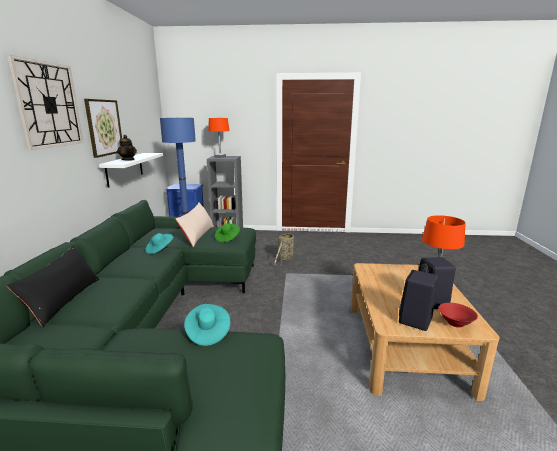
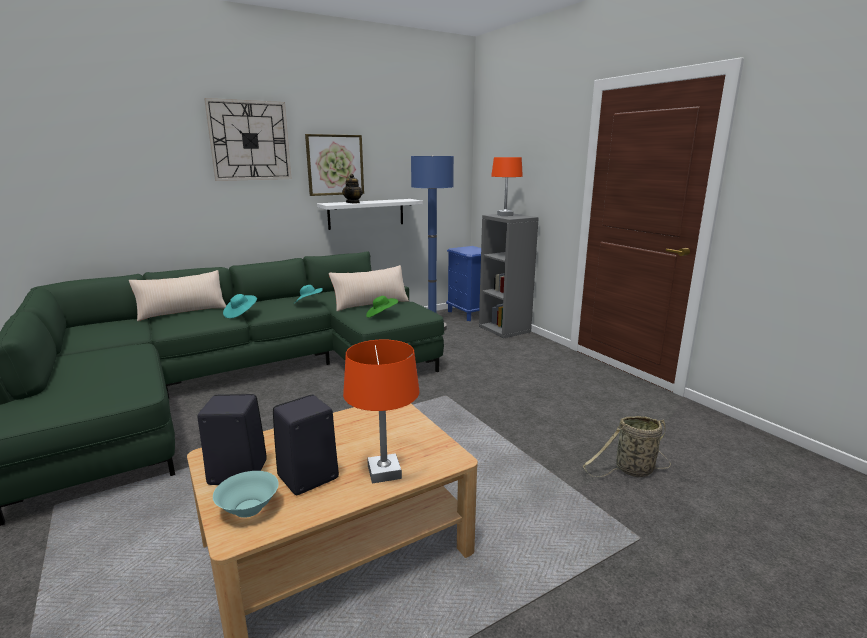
camera: 55 degrees right, 0 degrees up
black pillow [6,246,99,328] -> beige pillow [129,270,226,321]
turquoise hat [184,304,230,346] -> turquoise hat moved to [223,294,257,318]
basket [274,233,294,266] -> basket moved to [583,416,671,477]
red bowl [438,303,478,328] -> turquoise bowl [213,471,279,518]

